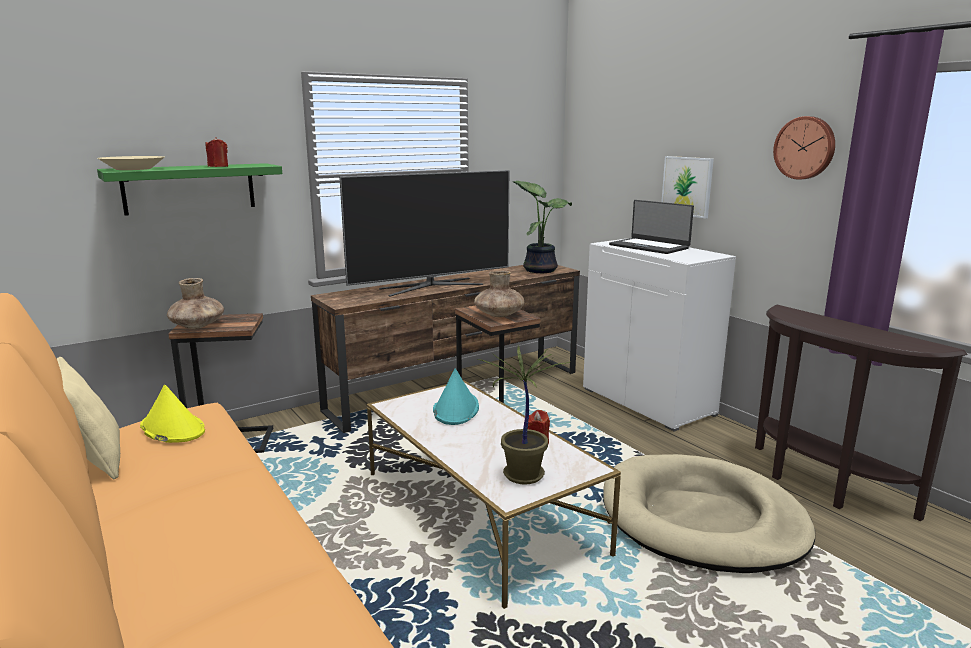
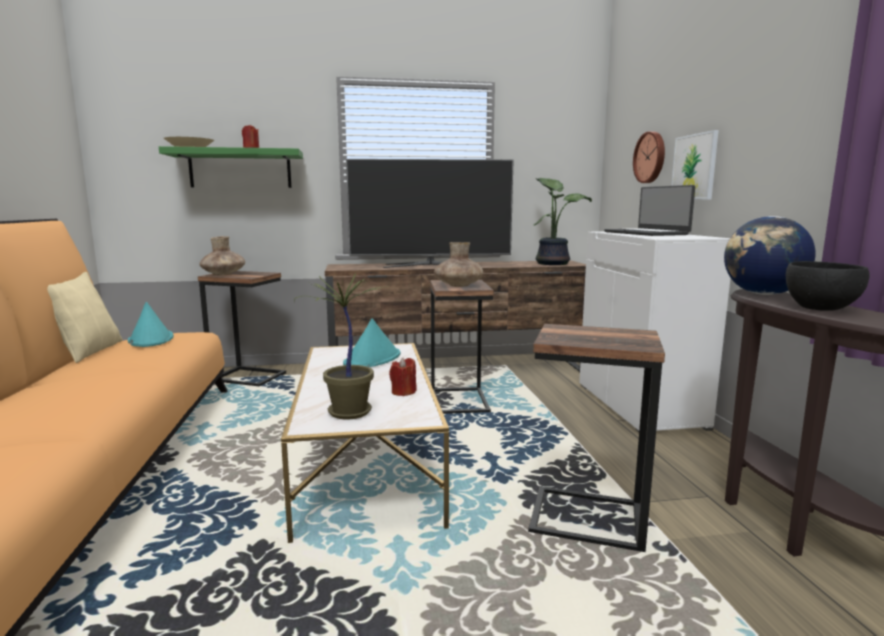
camera: 25 degrees right, 5 degrees down
yellow hat [140,384,205,443] -> turquoise hat [128,302,174,347]
beige dog bed [603,454,815,573] -> side table [528,324,665,552]
wall clock [773,116,835,180] -> wall clock moved to [633,131,665,183]
none -> globe [724,216,816,295]
none -> black bowl [786,261,870,311]

